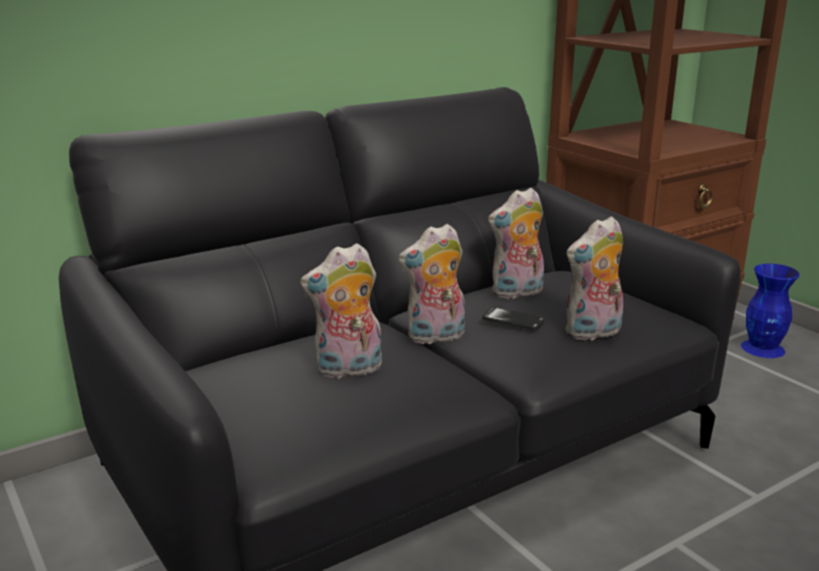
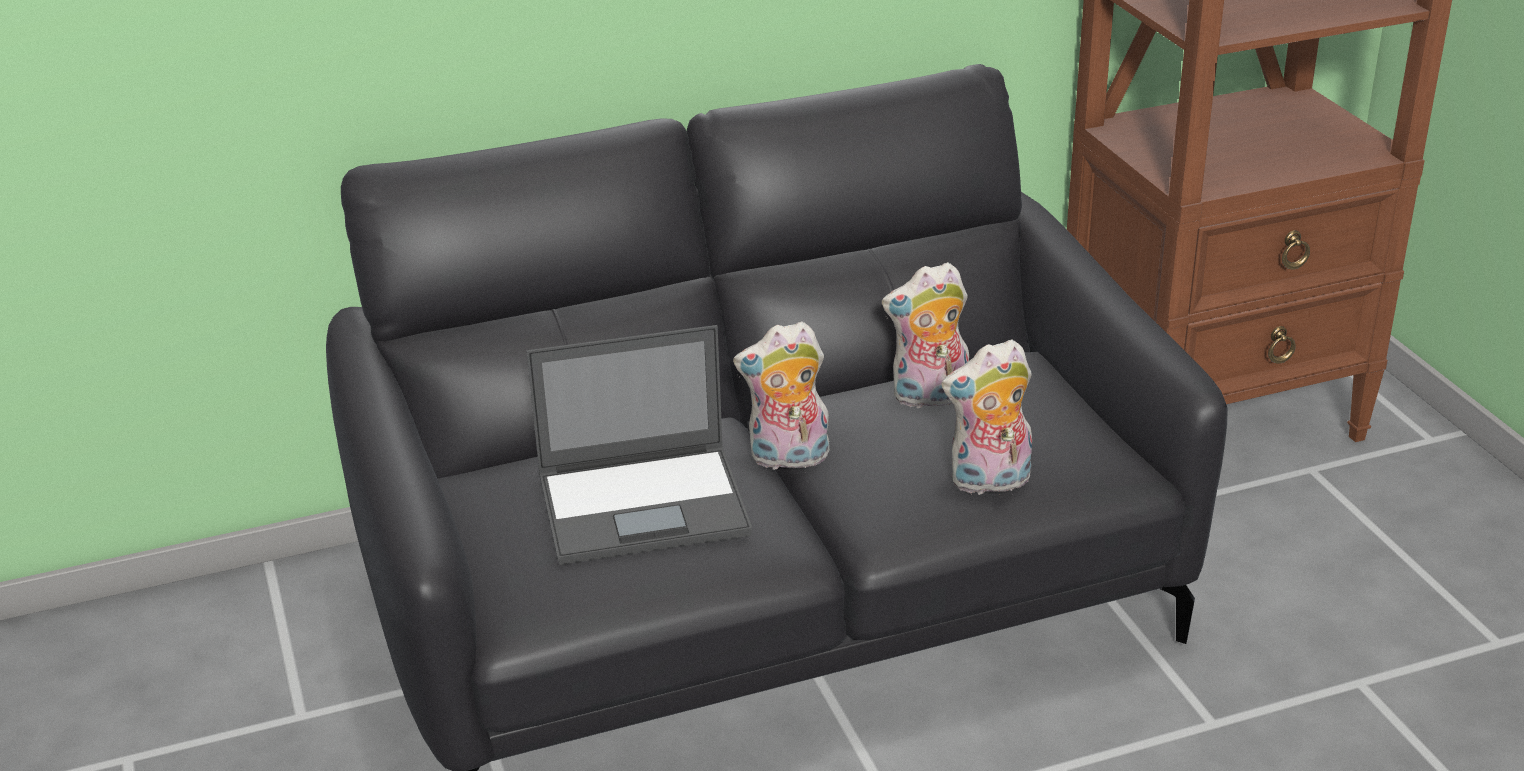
camera: 15 degrees right, 10 degrees up
plush toy [300,243,382,379] -> laptop [526,325,753,565]
phone [482,307,545,330] -> none
blue vase [741,264,800,358] -> none

